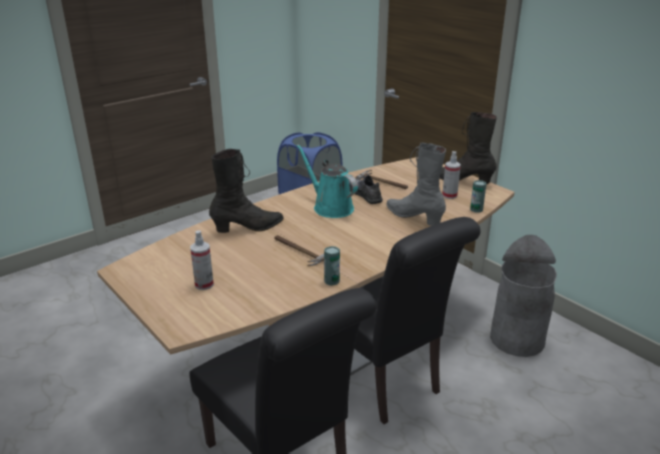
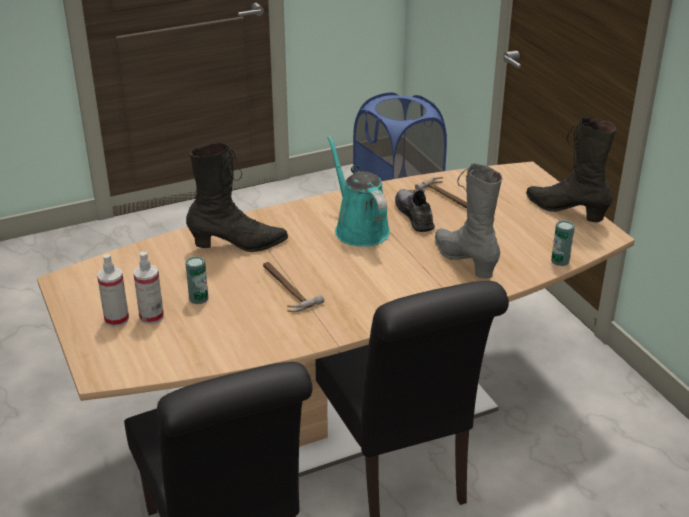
camera: 15 degrees right, 5 degrees up
can [324,246,340,286] -> can moved to [185,256,208,304]
spray bottle [442,151,461,199] -> spray bottle moved to [97,254,129,327]
grey trash can [490,235,557,357] -> none

